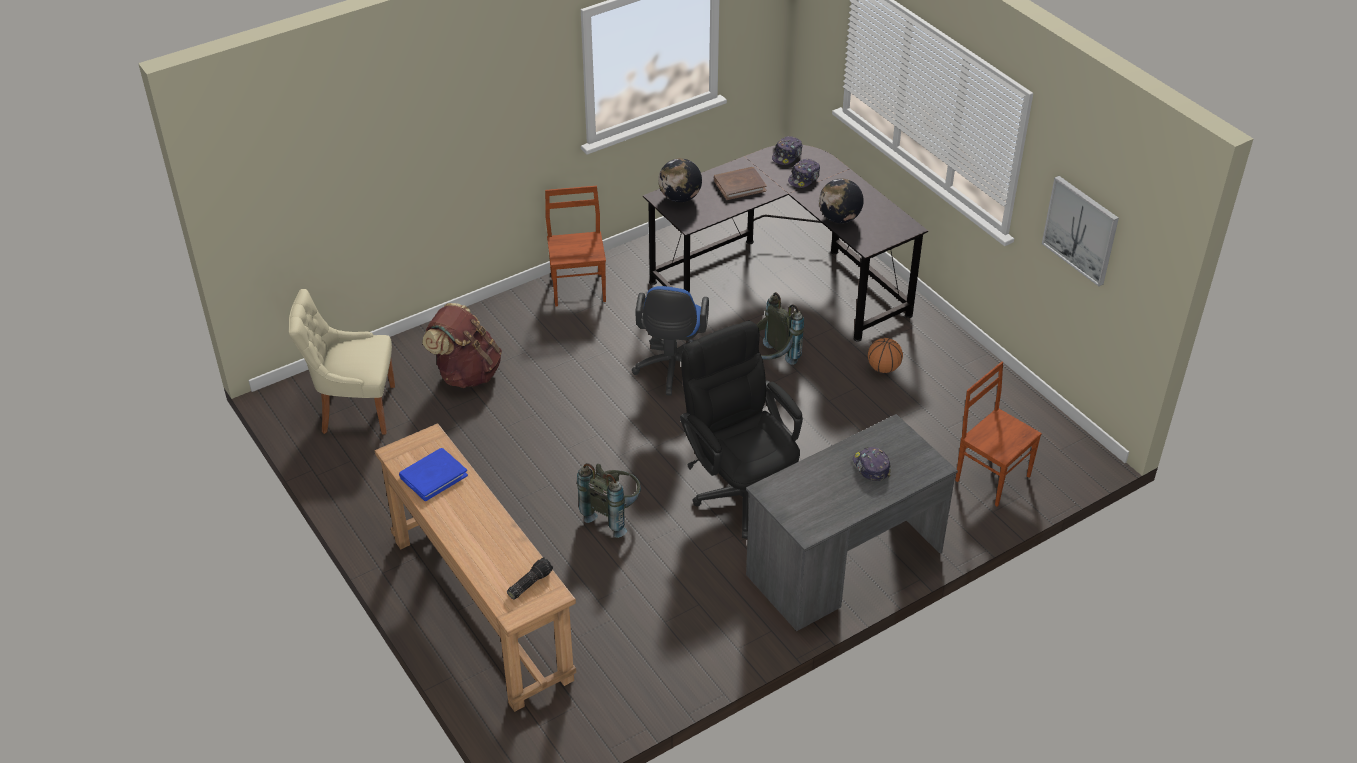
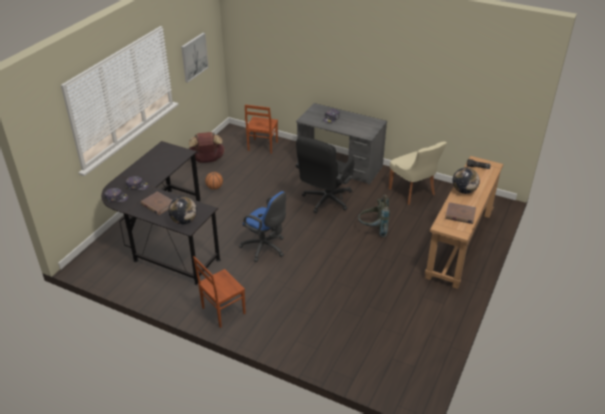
camera: 120 degrees left, 5 degrees down
beige chair [289,289,395,435] -> beige chair moved to [389,141,447,205]
blue book [399,448,468,501] -> brown book [445,202,476,224]
brown backpack [422,303,502,388] -> brown backpack moved to [189,132,225,163]
blue office chair [632,286,709,395] -> blue office chair turned 60 degrees clockwise [239,191,286,262]
grey backpack [756,292,804,365] -> none
globe [819,179,864,223] -> globe moved to [452,167,480,194]

